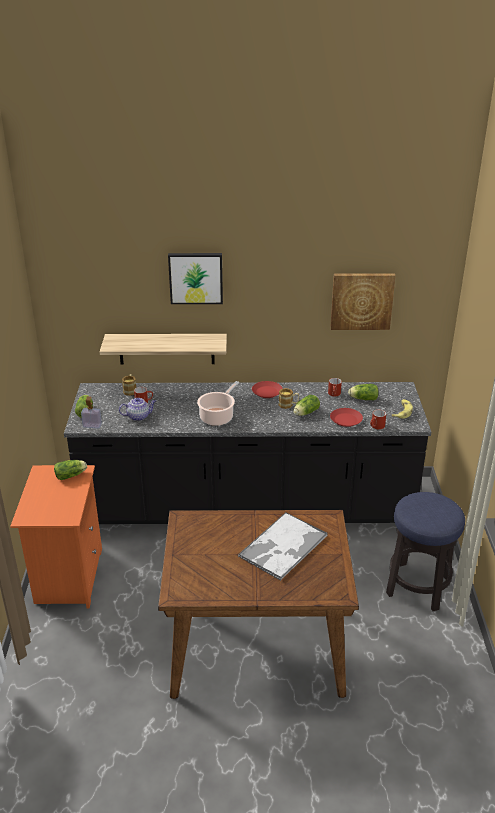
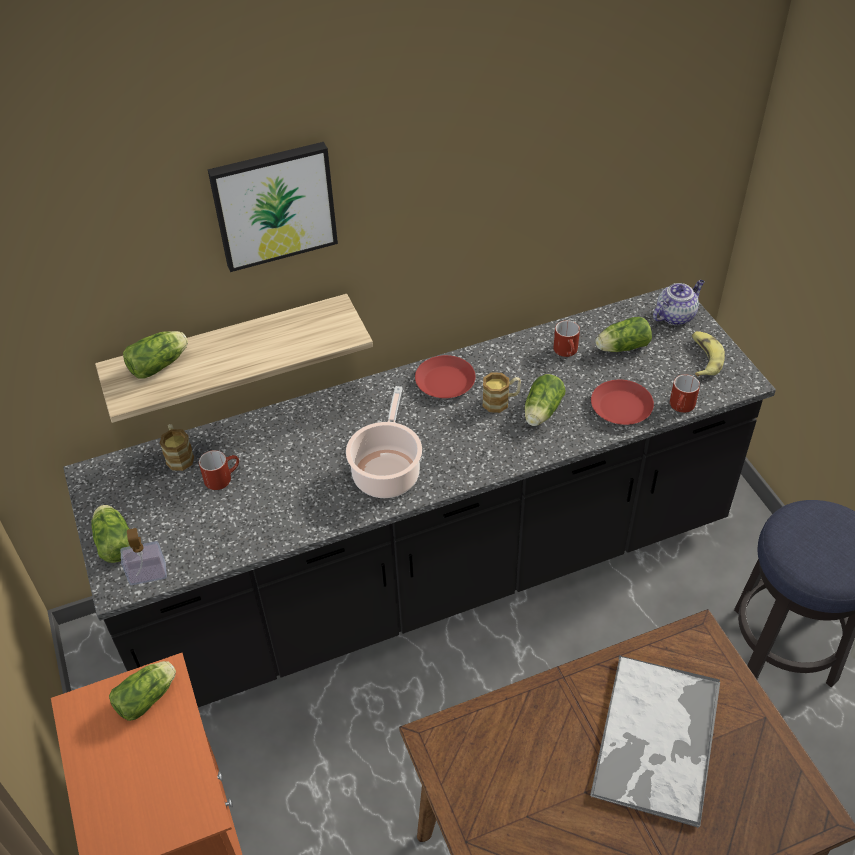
camera: 20 degrees left, 15 degrees up
teapot [119,398,156,421] -> teapot moved to [653,280,704,325]
picture [330,273,396,330] -> none
none -> lettuce [123,331,188,379]

